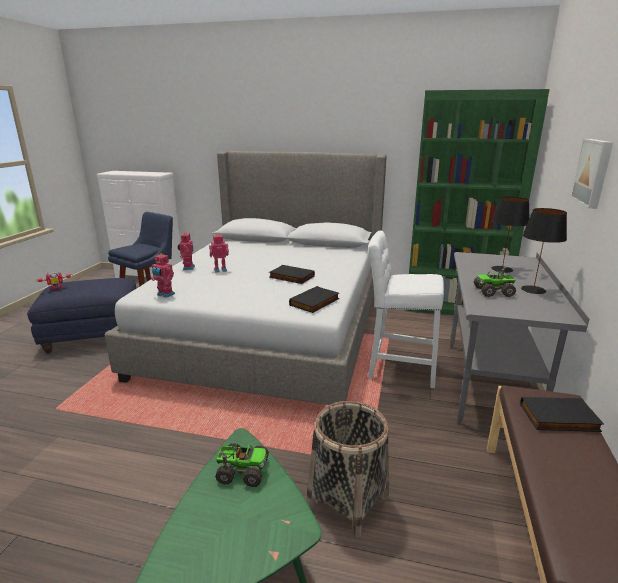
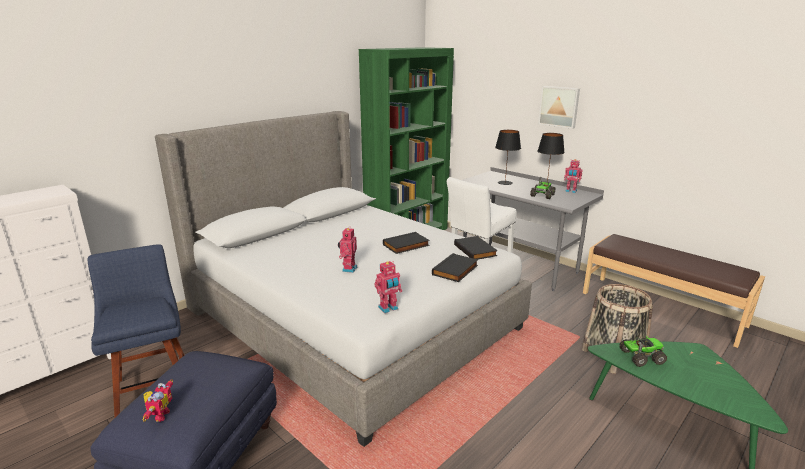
camera: 60 degrees left, 0 degrees up
toy robot [178,232,195,270] -> toy robot moved to [564,159,583,193]
toy truck [215,443,269,487] -> toy truck turned 45 degrees clockwise [619,336,667,367]
black book [520,397,604,432] -> black book moved to [432,253,478,282]

